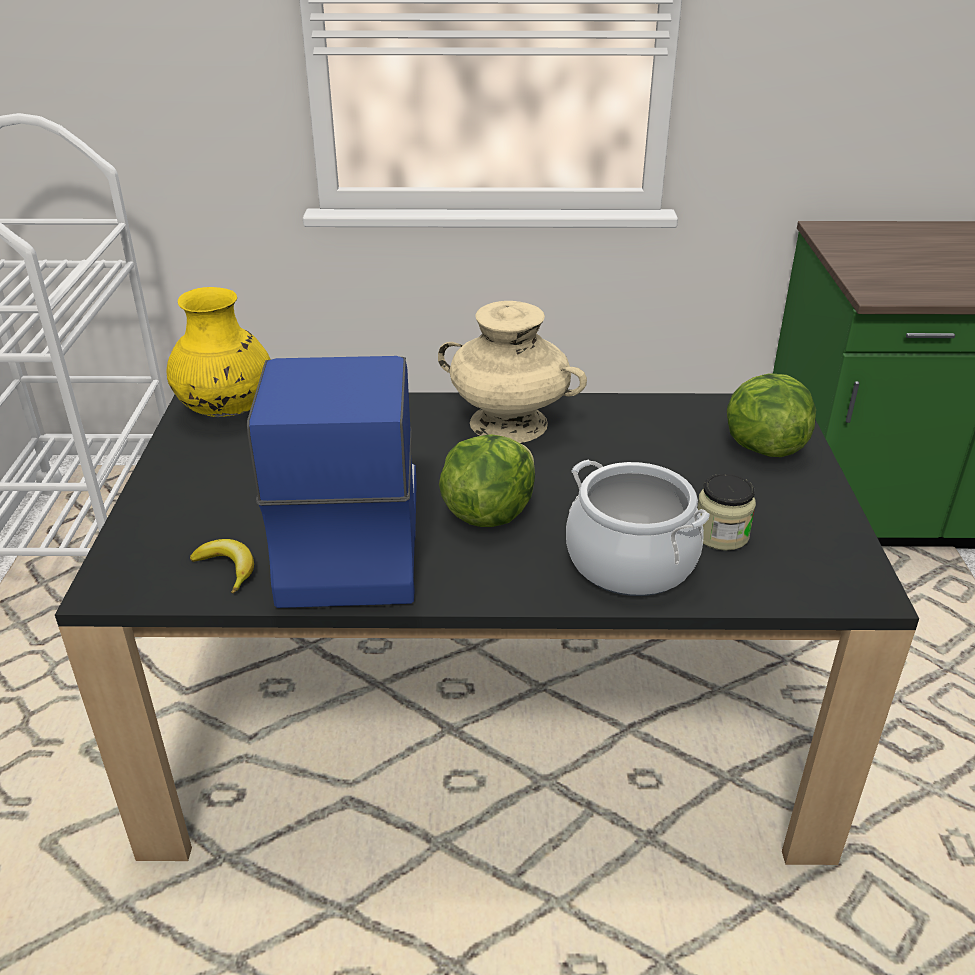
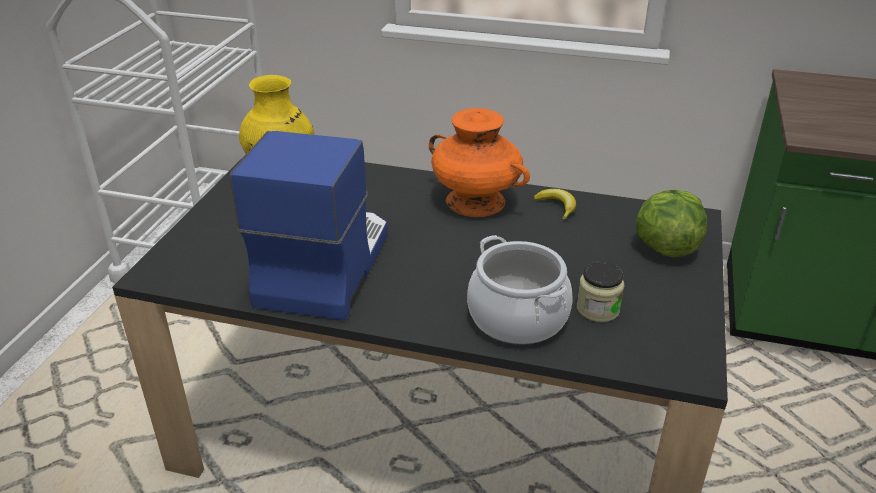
camera: 15 degrees right, 0 degrees up
banana [190,539,254,594] -> banana moved to [534,189,576,220]
beige vase [438,301,587,443] -> orange vase [429,108,530,217]
lettuce [439,434,535,527] -> none

